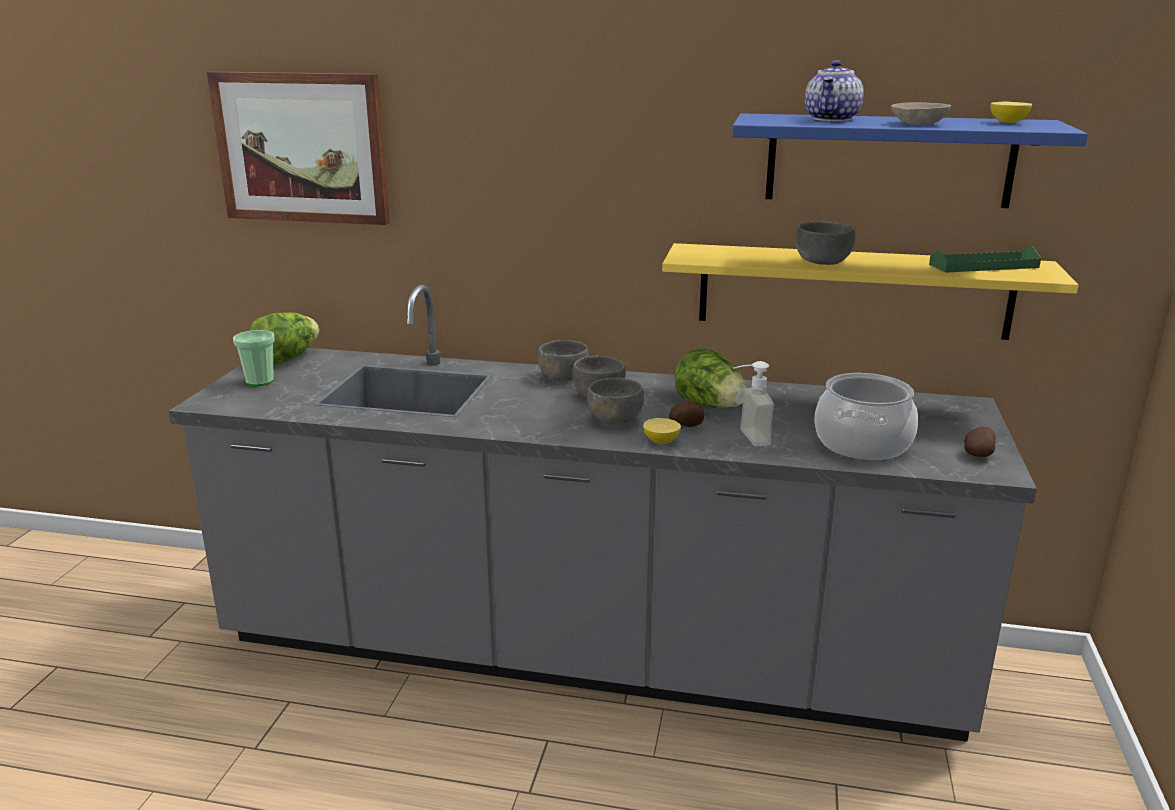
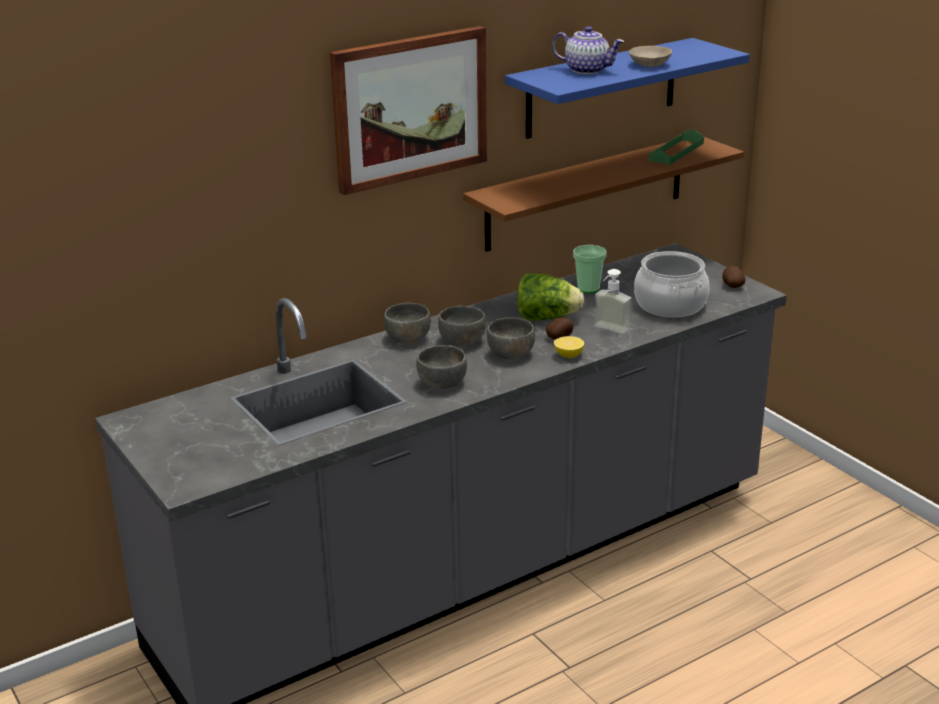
camera: 45 degrees left, 5 degrees up
picture [207,72,390,225] -> picture moved to [330,26,487,195]
cup [233,330,275,386] -> cup moved to [573,245,607,293]
lettuce [249,312,319,365] -> none
yellow shelf [662,243,1079,340] -> brown shelf [463,137,744,252]
grey bowl [795,222,856,265] -> grey bowl moved to [416,345,467,389]
teapot [805,60,864,121] -> teapot turned 45 degrees counterclockwise [552,26,624,74]
lemon [990,102,1032,123] -> none

